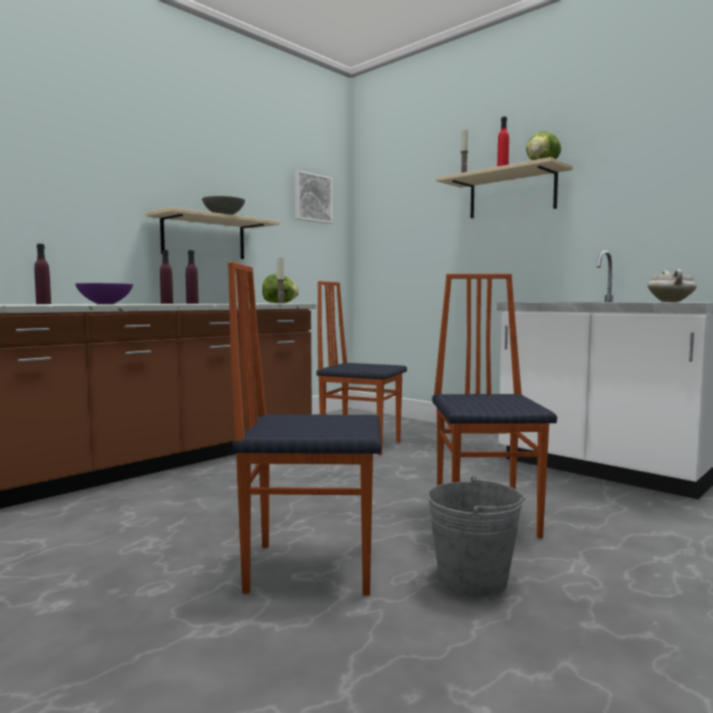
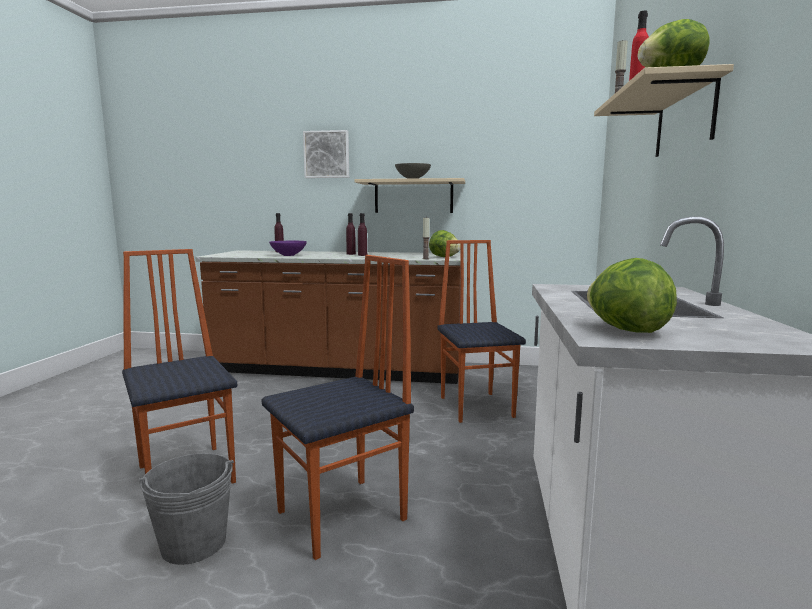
camera: 55 degrees right, 5 degrees up
picture [294,170,332,224] -> picture moved to [303,130,349,178]
white cooking pot [648,269,697,302] -> lettuce [587,258,677,333]

